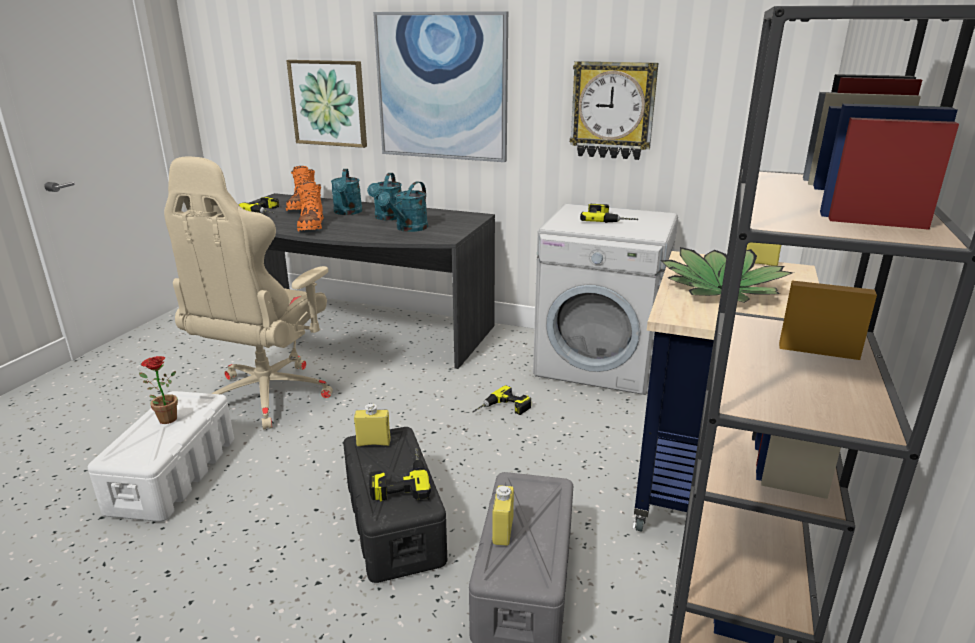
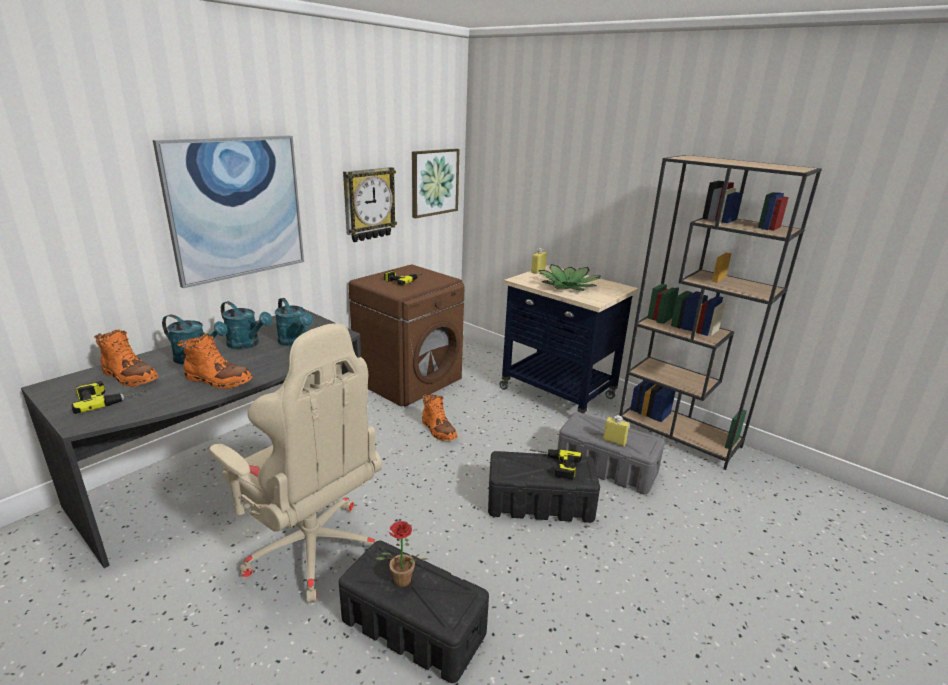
camera: 70 degrees left, 0 degrees up
white storage box [88,391,234,522] -> black storage box [339,541,489,683]
picture [286,60,367,148] -> picture moved to [412,149,460,218]
yellow bottle [354,403,391,446] -> none
power drill [472,385,531,415] -> orange boot [422,394,457,441]
white washing machine [533,204,678,395] -> brown washing machine [349,264,465,407]

